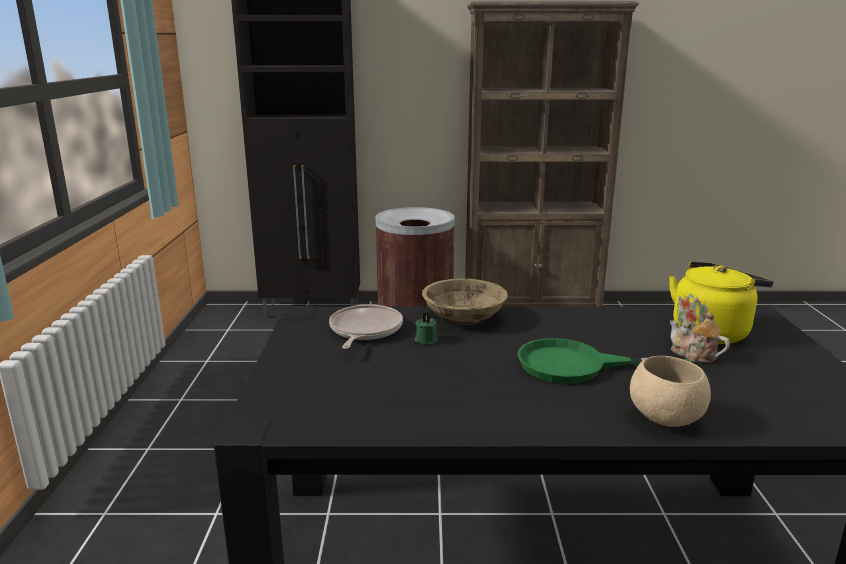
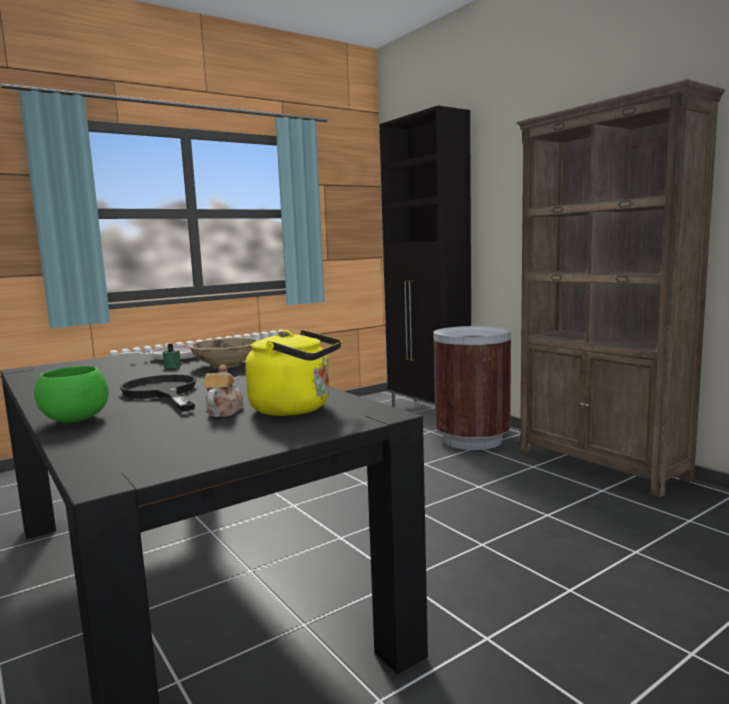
camera: 55 degrees right, 10 degrees down
green frying pan [517,338,691,384] -> black frying pan [120,374,197,411]
beige bowl [630,356,711,427] -> green bowl [34,366,109,422]

